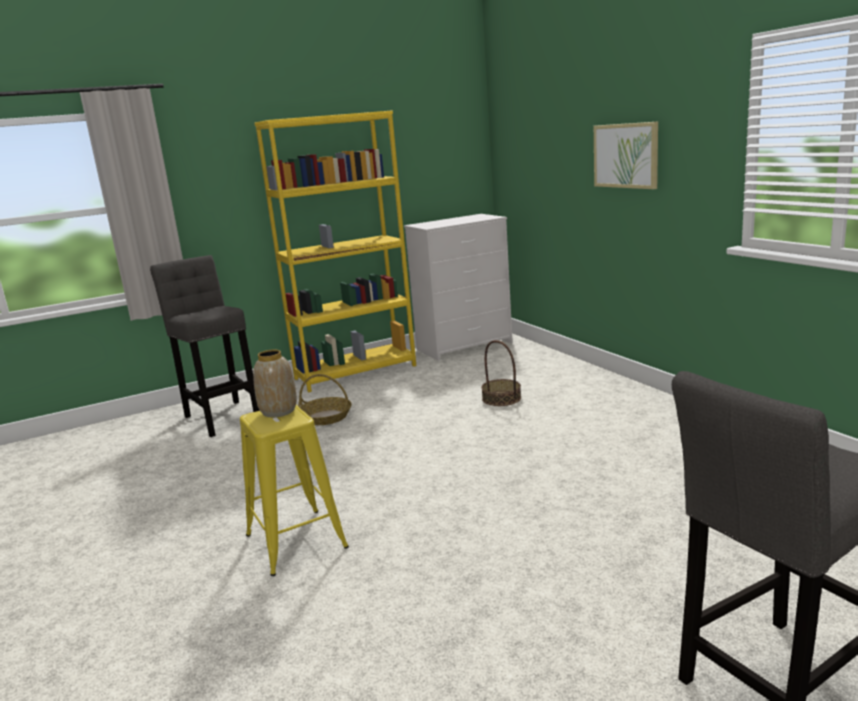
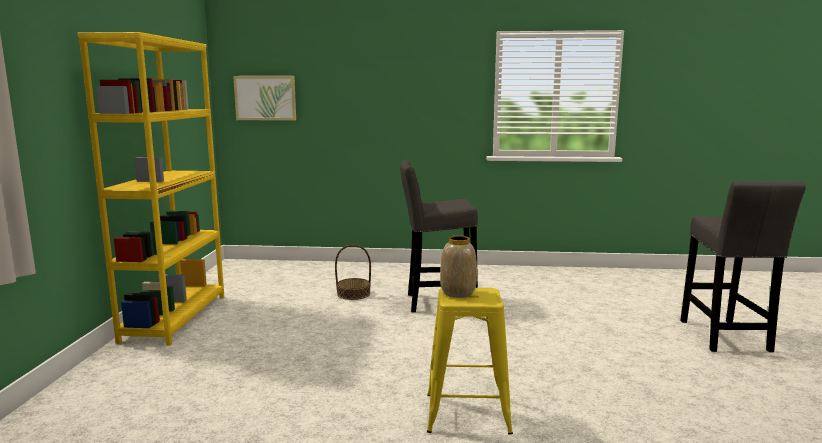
camera: 60 degrees left, 5 degrees down
grey stool [150,255,260,437] -> grey stool moved to [400,160,478,312]
basket [298,374,352,425] -> none
white dresser [404,214,513,361] -> none
picture [594,122,658,189] -> picture moved to [233,76,296,121]

